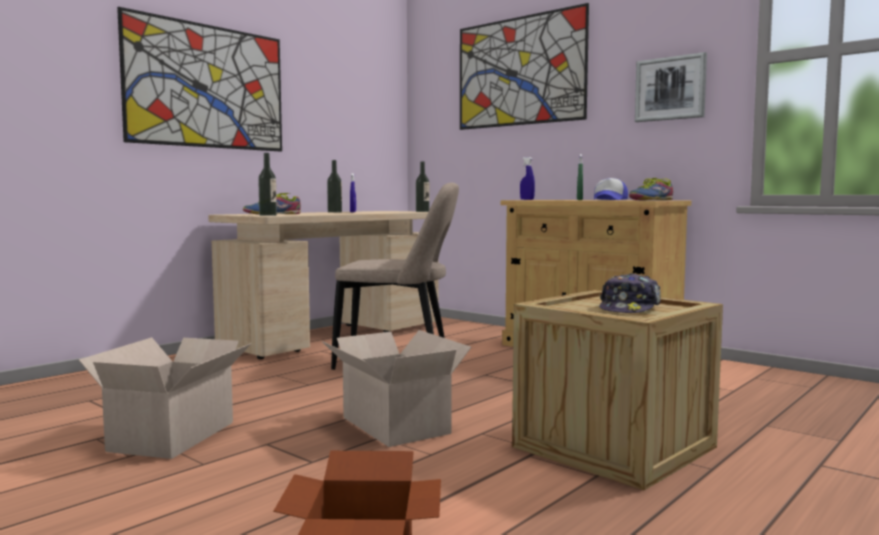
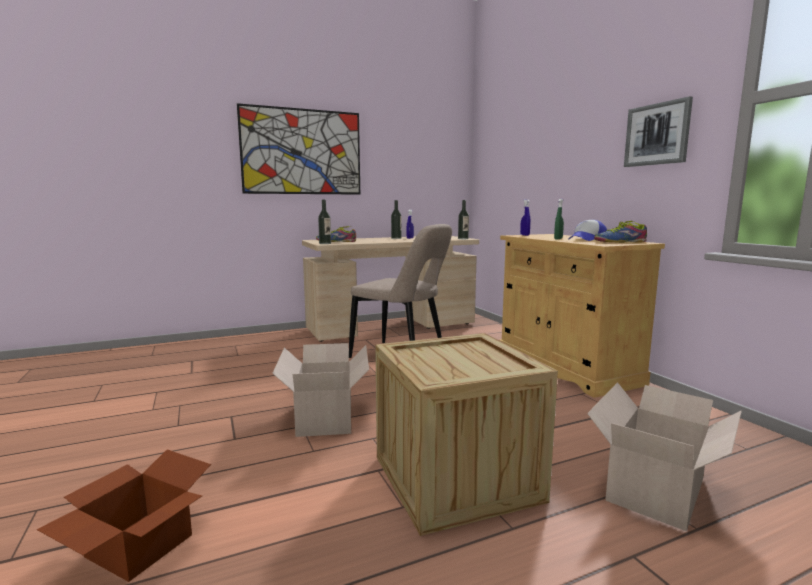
camera: 25 degrees right, 5 degrees up
cardboard box [79,337,251,459] -> cardboard box moved to [587,382,742,531]
picture [460,3,589,130] -> none
cap [599,273,661,313] -> none

